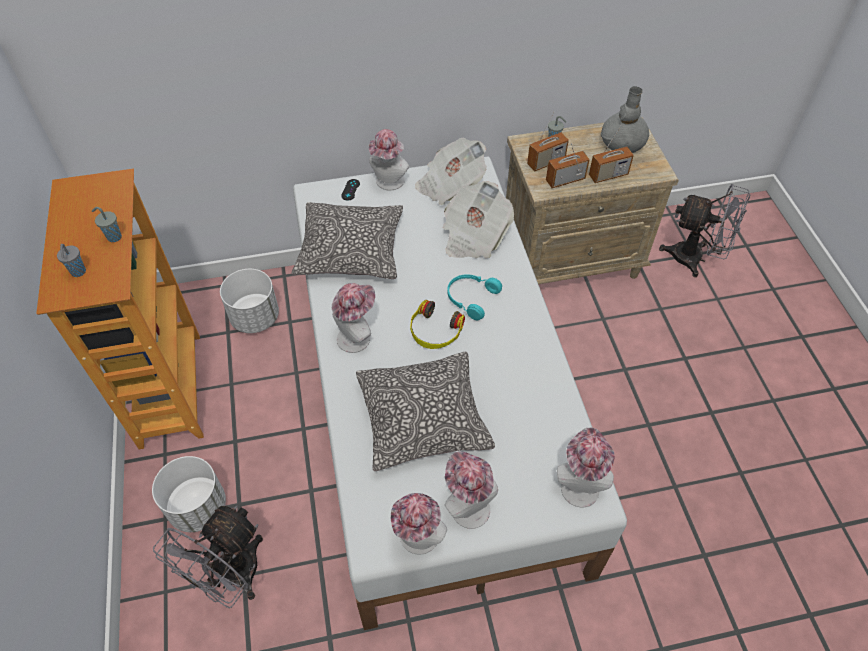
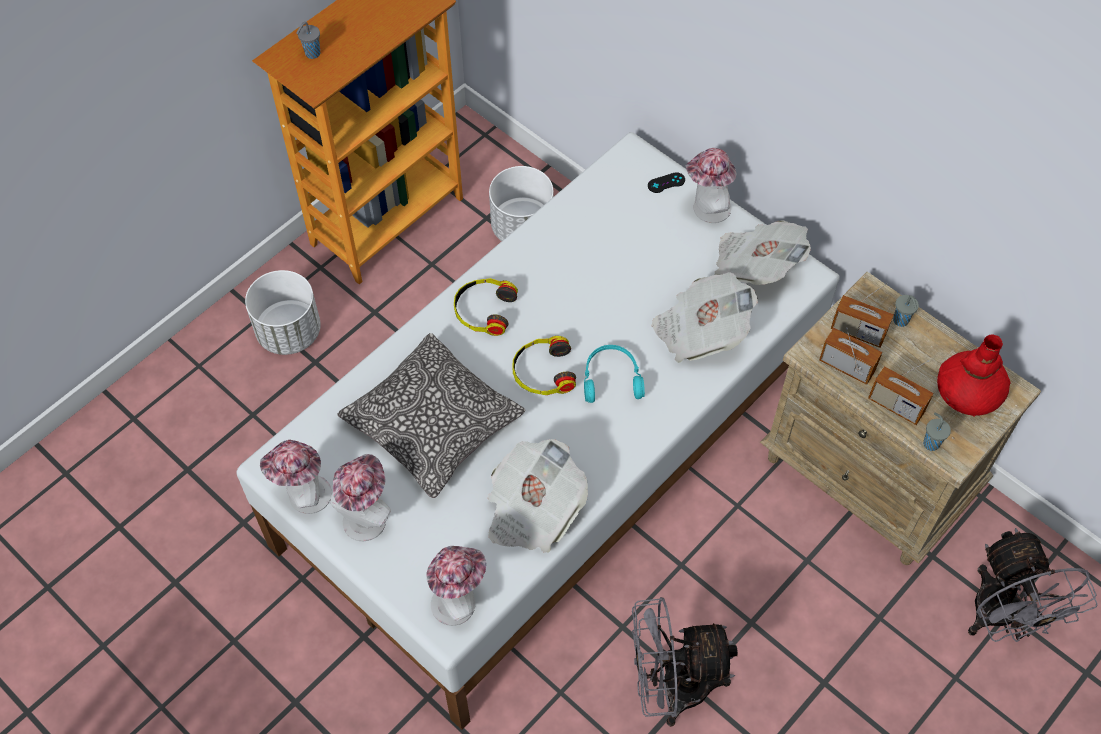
camera: 55 degrees right, 5 degrees up
grey cup [92,207,122,242] -> grey cup moved to [923,413,951,451]
grey fan [153,504,263,608] -> grey fan moved to [632,597,738,727]
pillow [291,202,403,279] -> none
hat [332,283,375,353] -> headphones [454,278,518,336]
grey vase [601,86,649,153] -> red vase [937,335,1011,417]
none -> newspaper [488,439,588,553]

